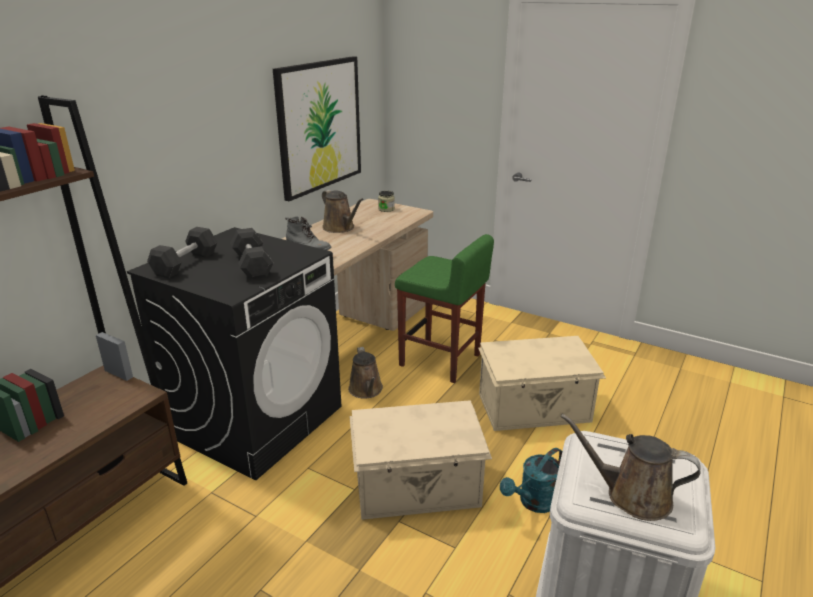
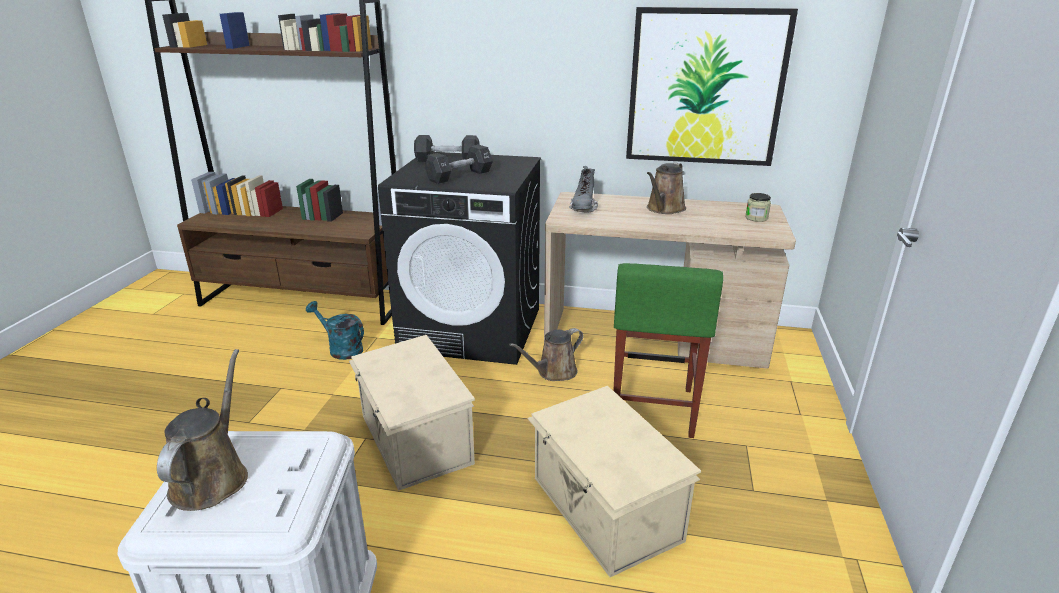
camera: 70 degrees right, 0 degrees up
turquoise watering can [500,448,562,513] -> turquoise watering can moved to [306,301,364,360]

